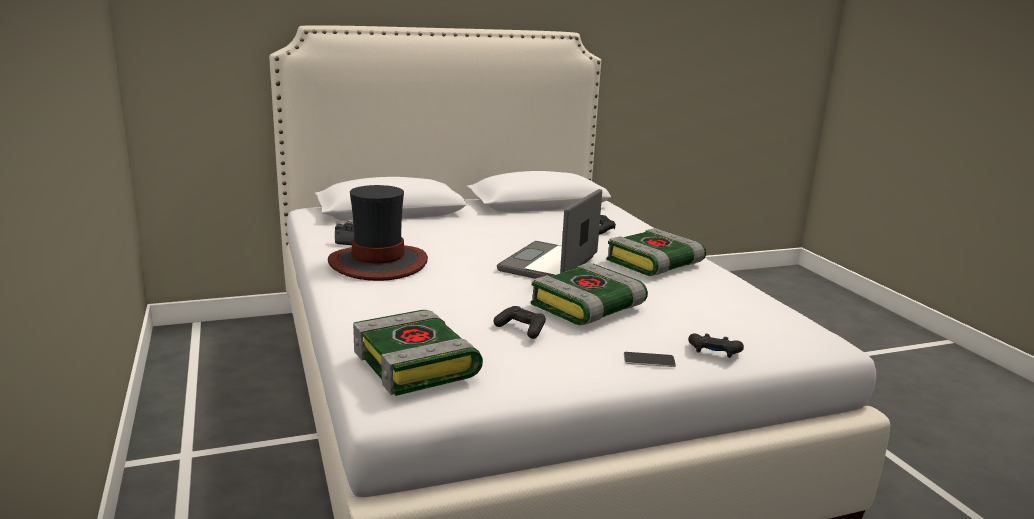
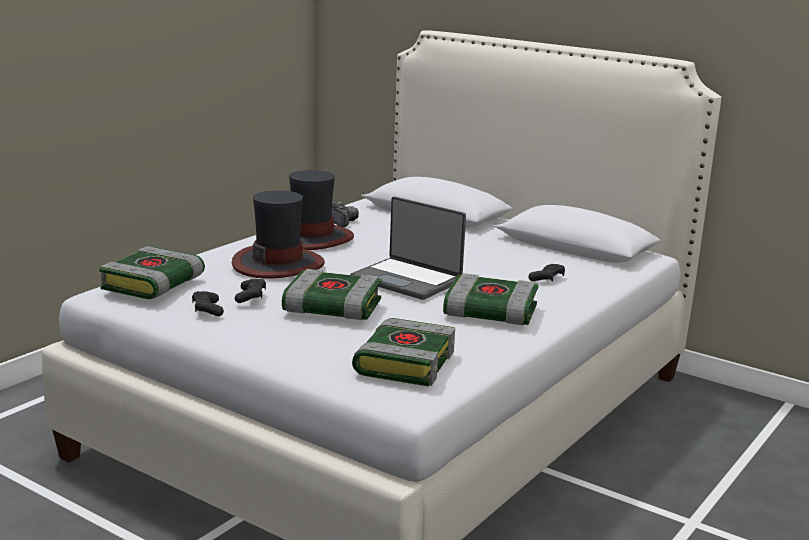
camera: 55 degrees right, 0 degrees up
laptop [497,189,602,279] -> laptop turned 135 degrees counterclockwise [350,196,466,300]
phone [624,352,676,367] -> none
black game controller [688,333,744,358] -> black game controller moved to [192,291,224,316]
none -> hat [232,190,325,279]
none -> book [352,318,455,386]

